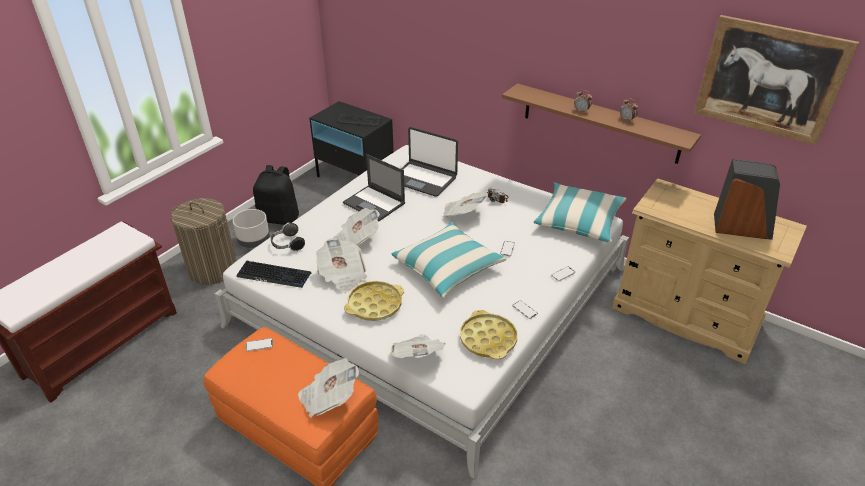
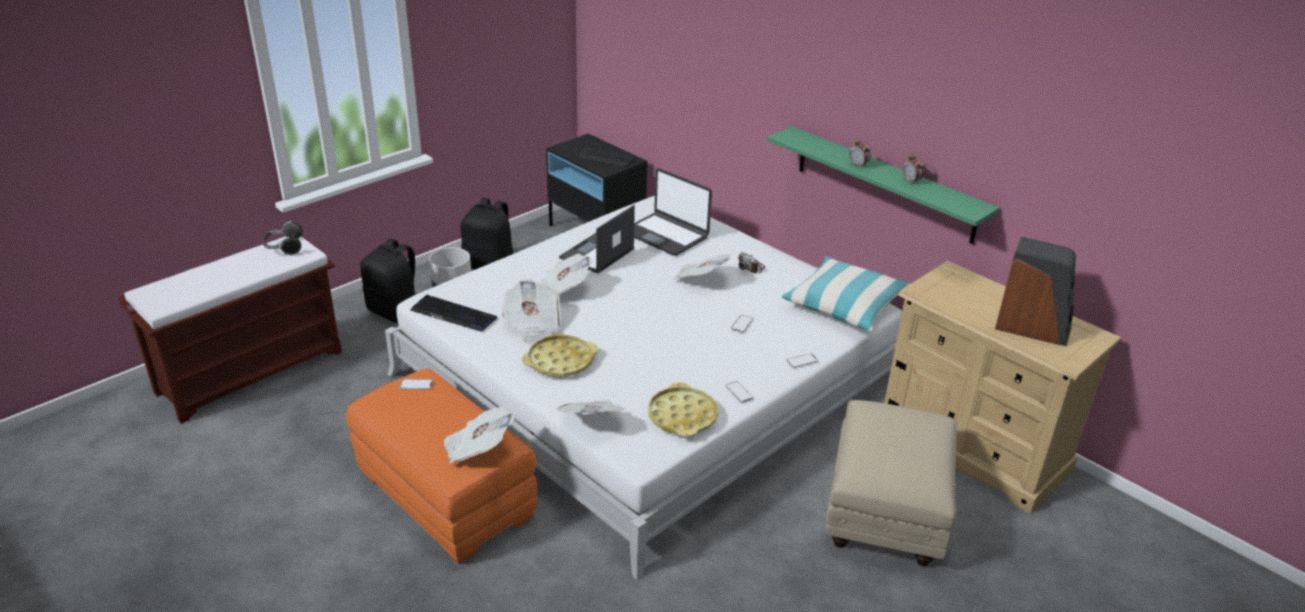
camera: 10 degrees right, 5 degrees down
laundry basket [171,198,236,285] -> black backpack [360,239,416,323]
headphones [271,222,305,251] -> headphones moved to [262,221,303,255]
laptop [343,154,405,221] -> laptop turned 75 degrees clockwise [559,205,635,274]
pillow [391,222,506,298] -> none
brown shelf [502,83,701,164] -> green shelf [767,126,1000,244]
picture [694,15,859,145] -> none
none -> beige ottoman [826,400,957,566]

